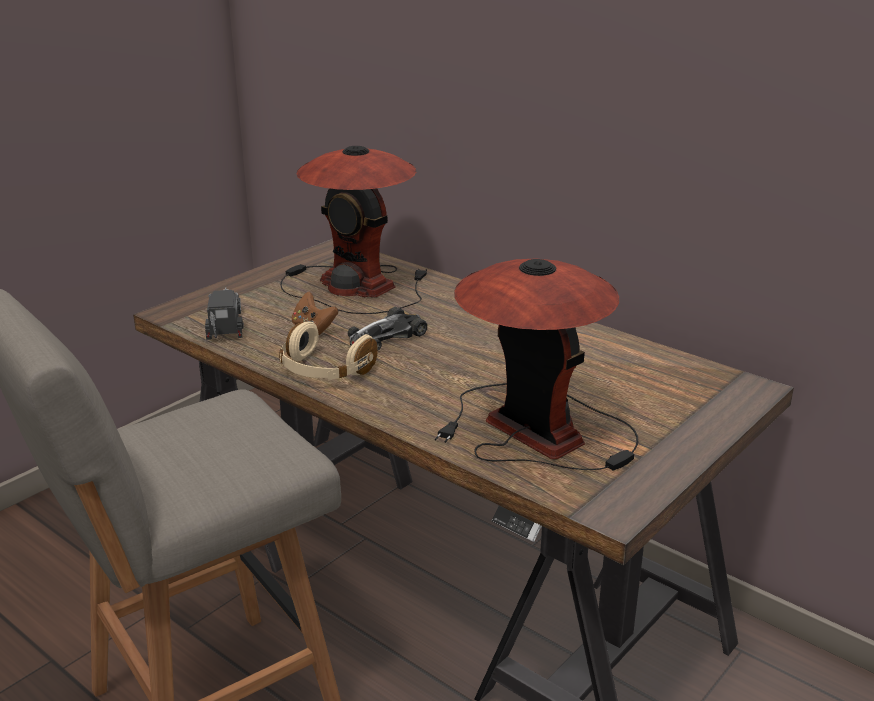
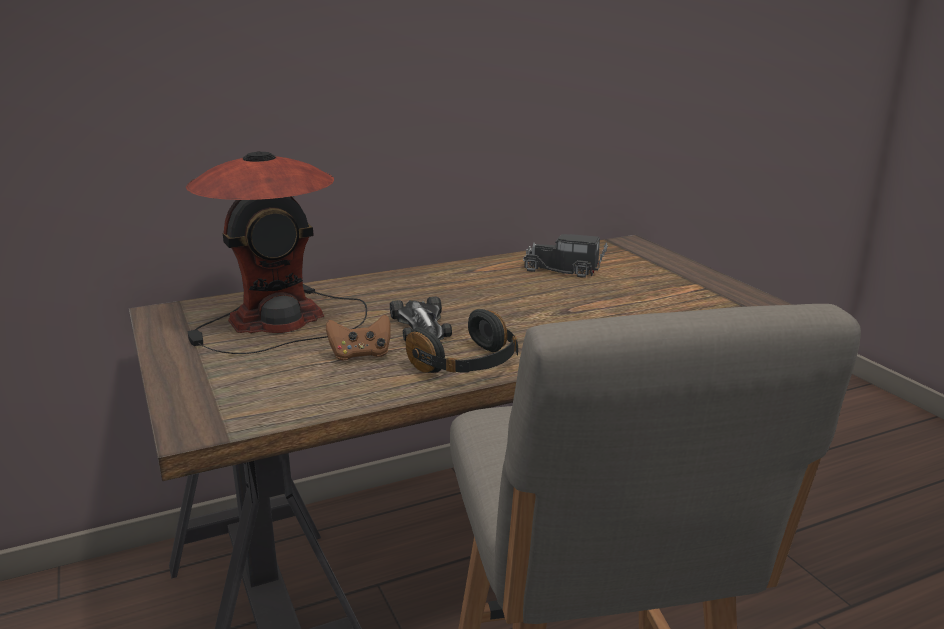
camera: 65 degrees left, 5 degrees down
toy truck [205,288,244,340] -> toy truck moved to [523,234,608,278]
beige headphones [279,321,378,380] -> black headphones [406,309,518,373]
table lamp [435,258,638,471] -> none

